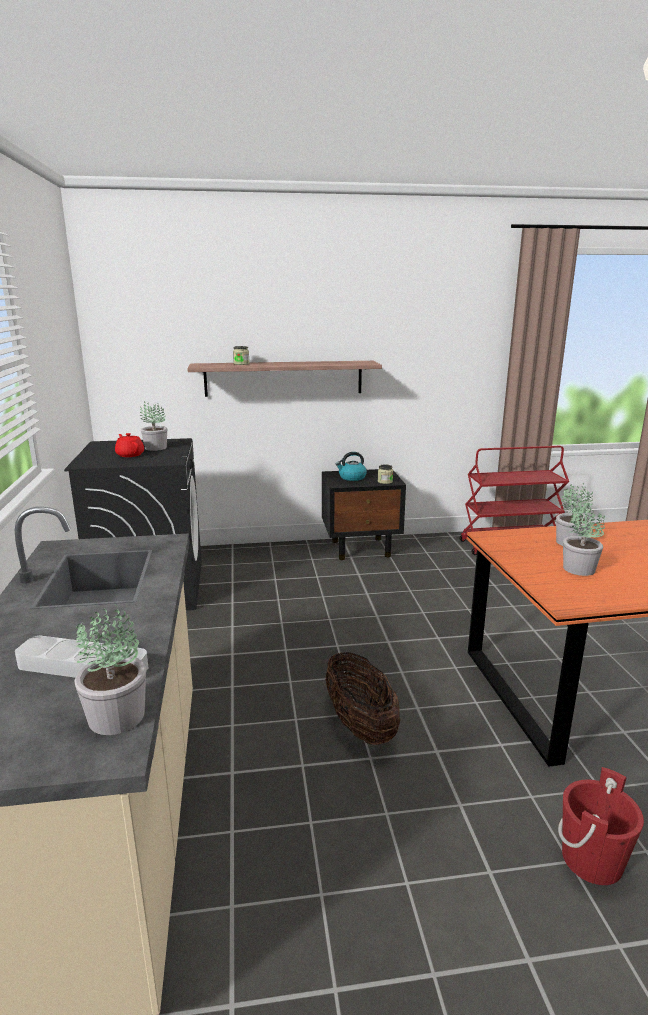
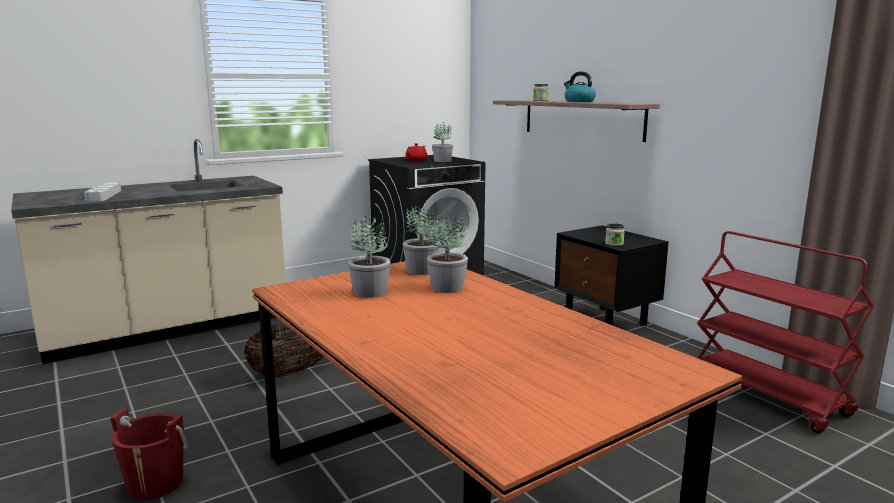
camera: 65 degrees right, 5 degrees down
potted plant [75,604,146,735] -> potted plant moved to [403,206,440,275]
kettle [336,452,367,481] -> kettle moved to [564,72,596,102]

